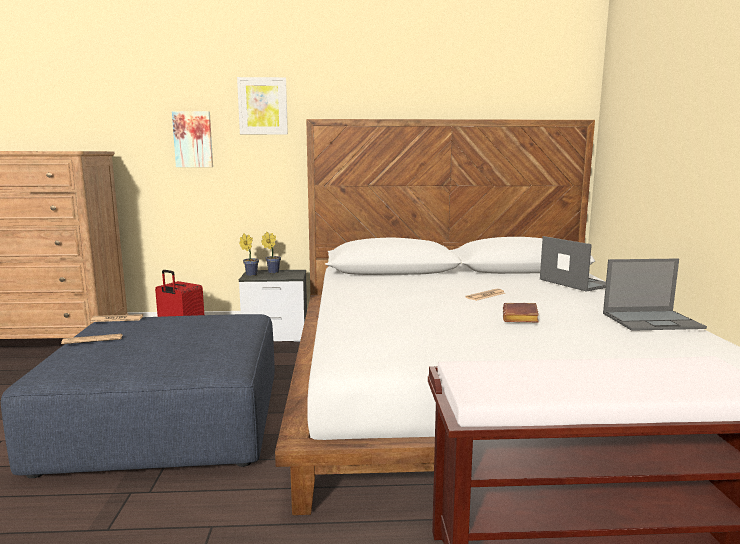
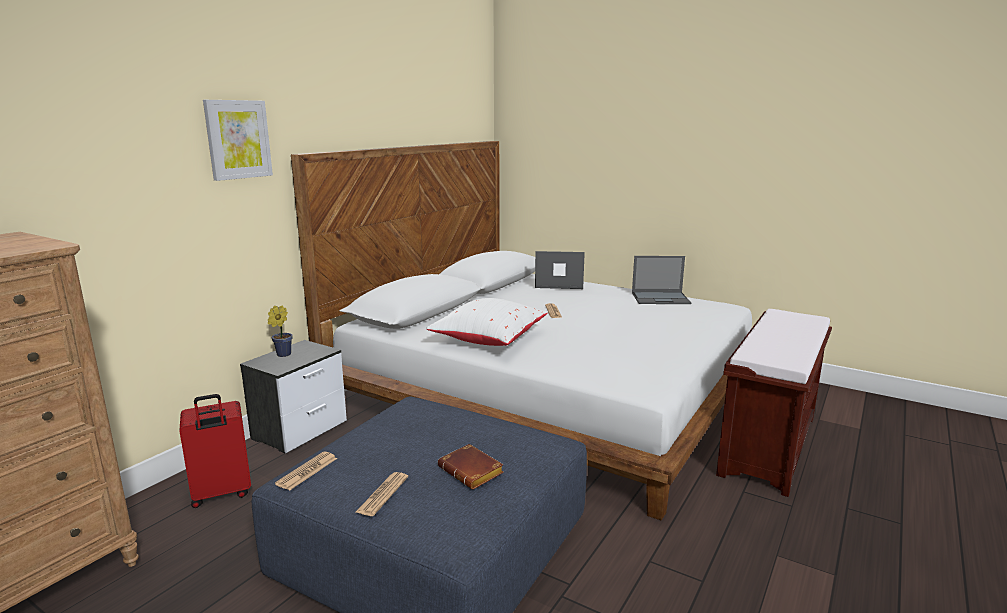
camera: 55 degrees left, 5 degrees up
picture [172,111,213,167] -> none
potted plant [239,234,259,276] -> none
brown book [503,303,539,322] -> brown book moved to [438,444,504,489]
laptop [603,259,707,331] -> laptop turned 60 degrees clockwise [632,256,691,304]
none -> white pillow [426,298,548,346]

